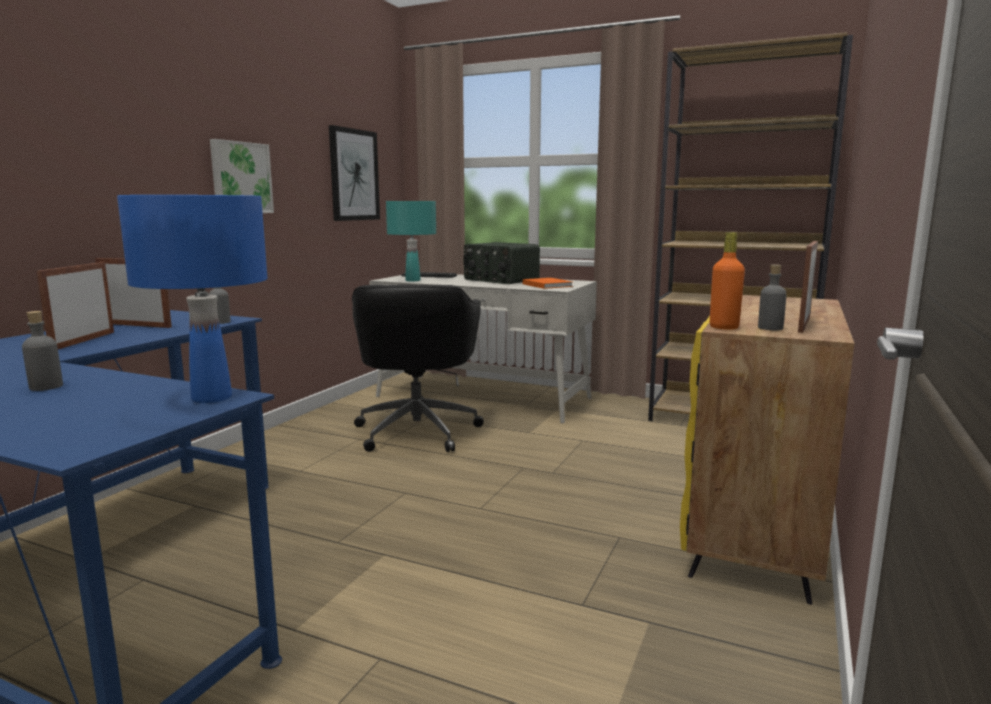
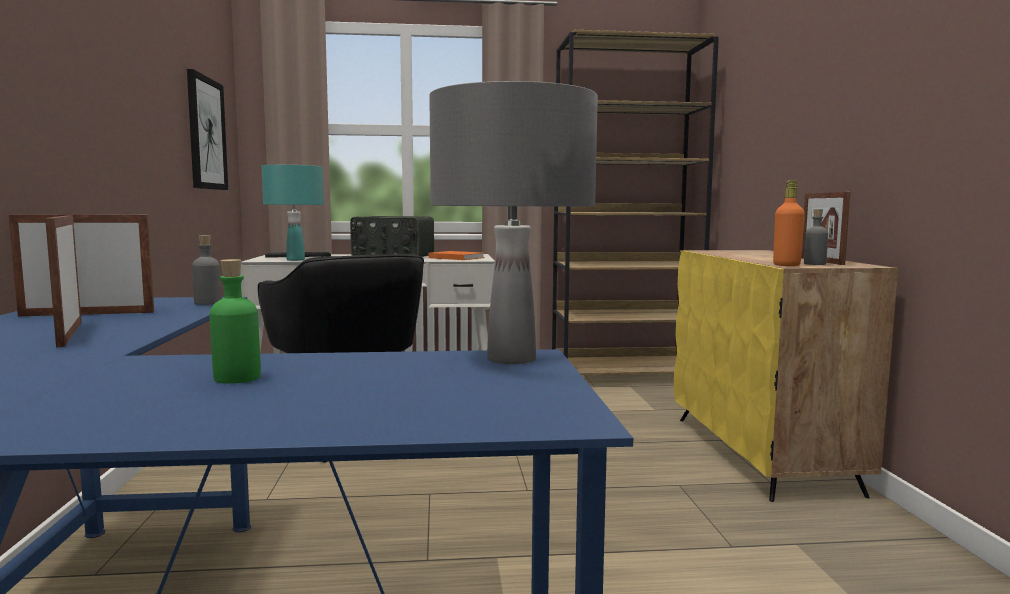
camera: 30 degrees left, 5 degrees down
grey bottle [22,311,63,391] -> green bottle [209,259,261,384]
blue table lamp [117,195,267,403] -> grey table lamp [429,81,598,364]
picture [210,139,274,213] -> none

